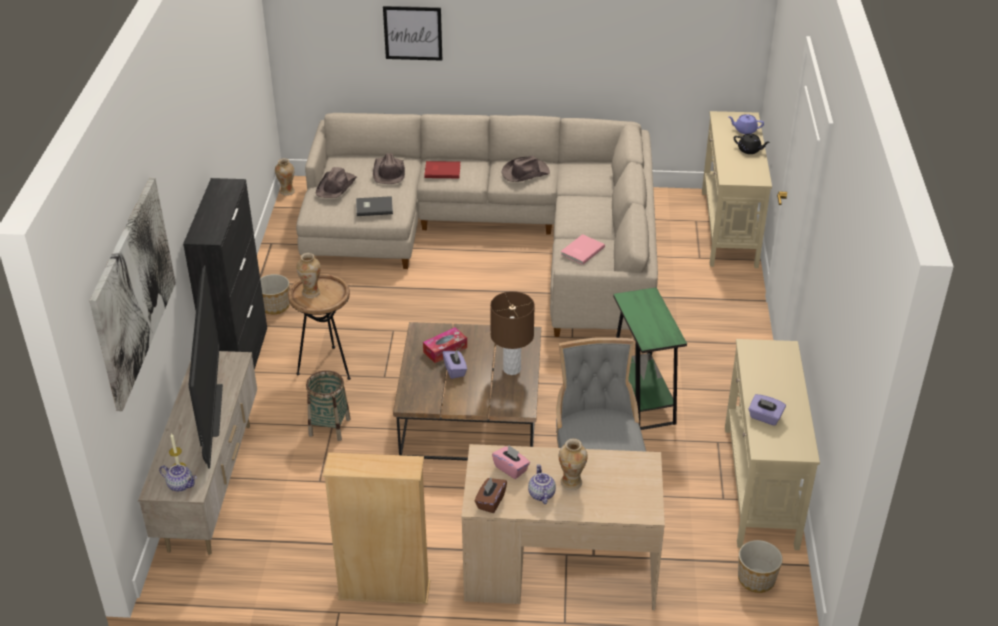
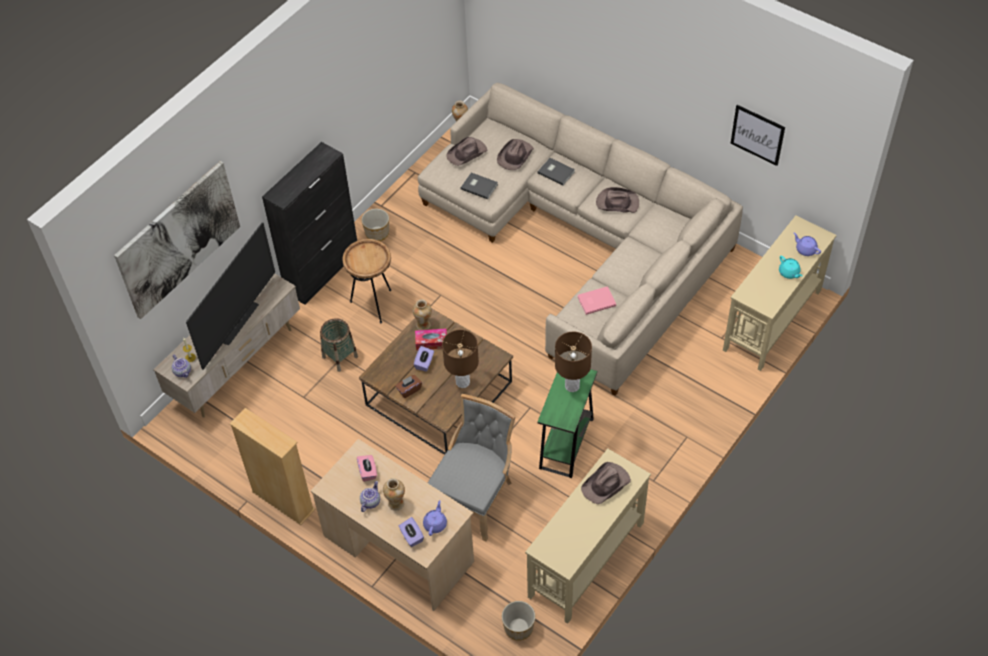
camera: 35 degrees right, 15 degrees up
vase [296,253,321,298] -> vase moved to [412,299,432,330]
picture [383,6,442,61] -> picture moved to [730,105,785,166]
red book [424,161,460,178] -> grey book [537,158,575,185]
brown tissue box [475,477,507,513] -> brown tissue box moved to [395,375,422,398]
black teapot [734,134,770,154] -> turquoise teapot [779,255,803,279]
purple tissue box [748,394,786,426] -> purple tissue box moved to [399,517,424,547]
none -> purple teapot [423,500,447,536]
none -> brown table lamp [555,332,592,392]
none -> brown hat [581,462,631,504]

